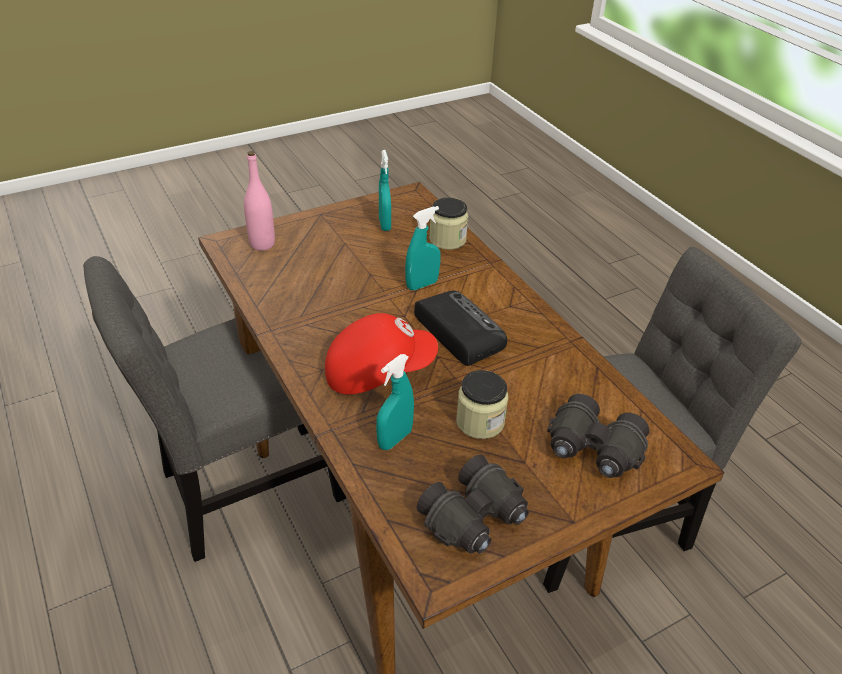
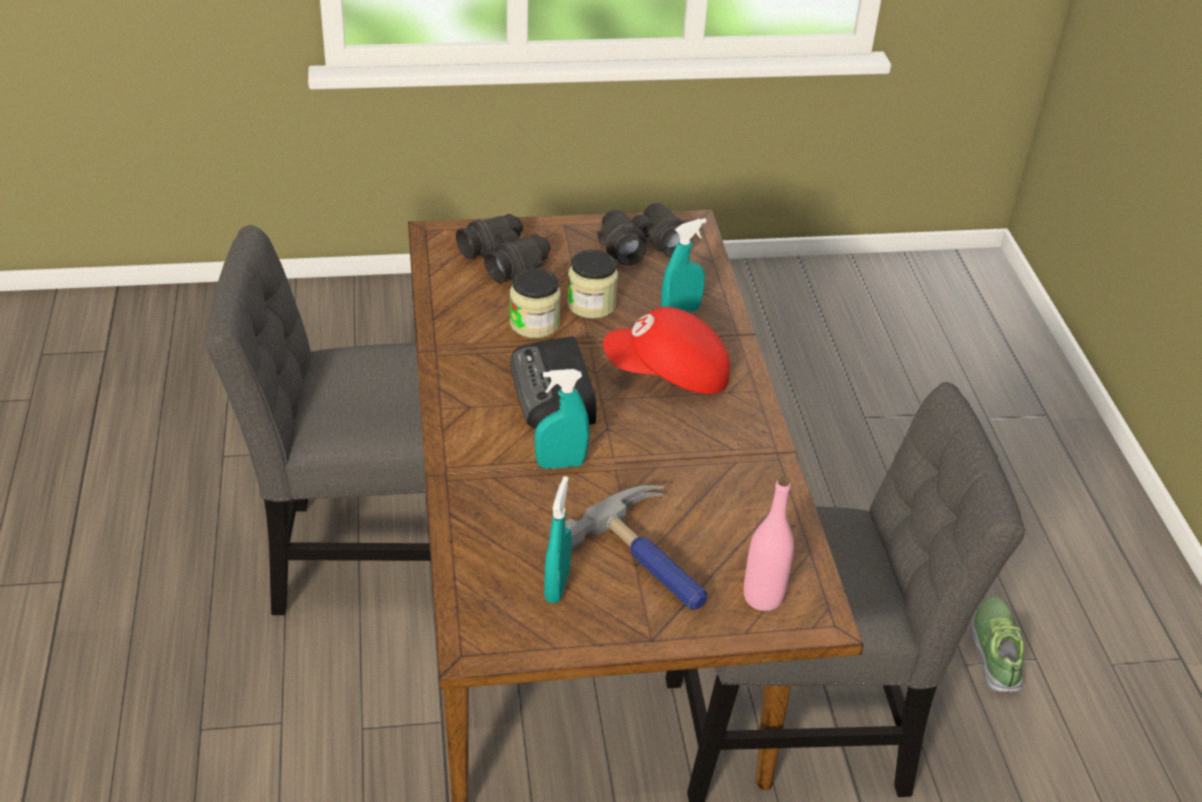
camera: 160 degrees left, 0 degrees up
jar [429,198,468,250] -> jar moved to [510,268,561,338]
none -> hammer [565,485,707,610]
none -> shoe [970,597,1024,692]

